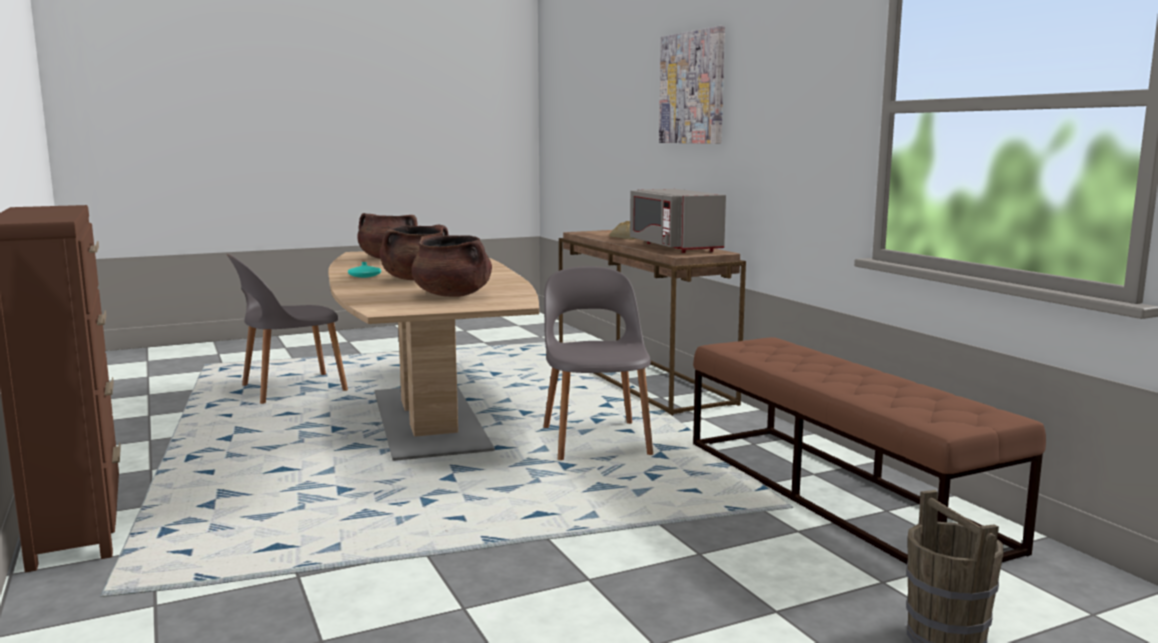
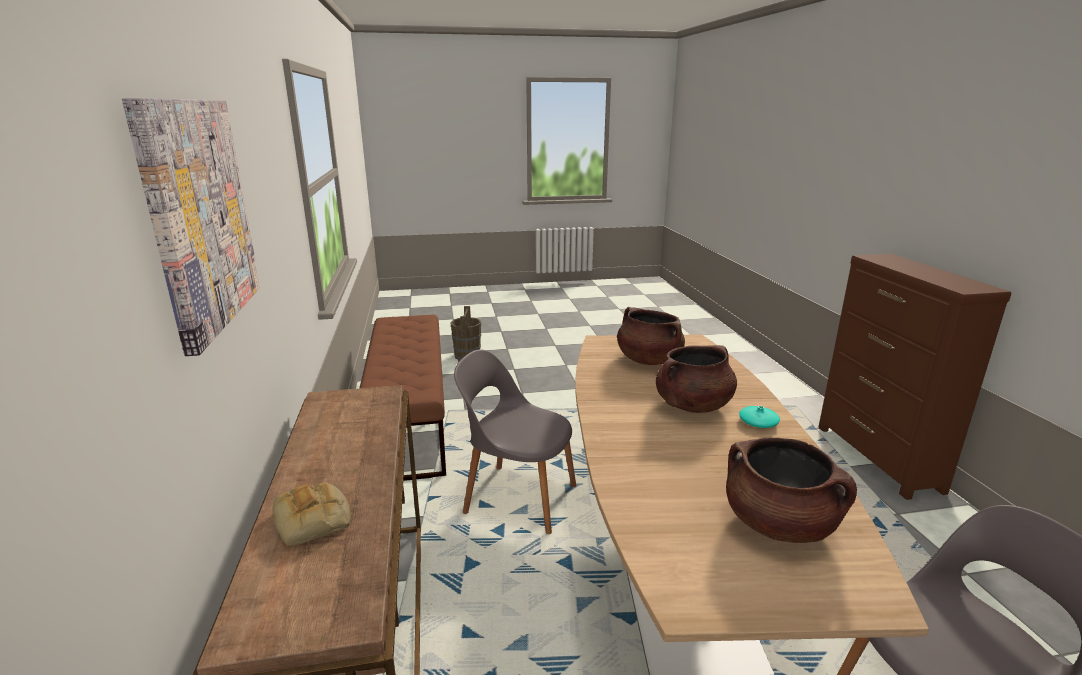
camera: 165 degrees left, 10 degrees up
grey chair [543,266,653,460] -> grey chair turned 105 degrees clockwise [454,349,576,534]
grey microwave [630,189,726,253] -> none

